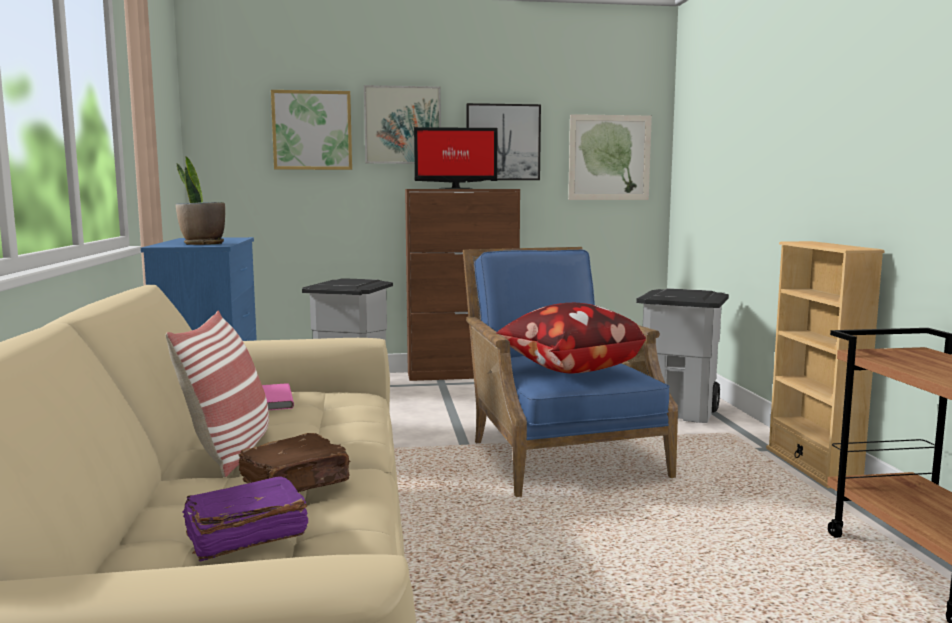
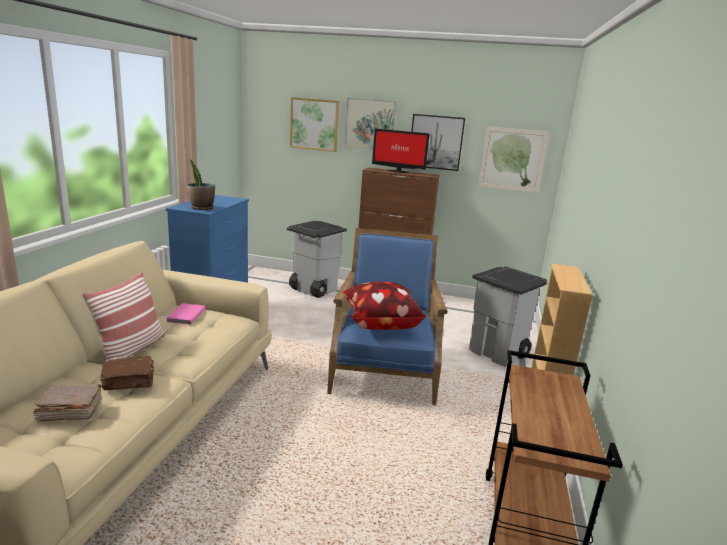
camera: 20 degrees right, 10 degrees up
purple book [182,476,308,561] -> brown book [33,384,102,422]

